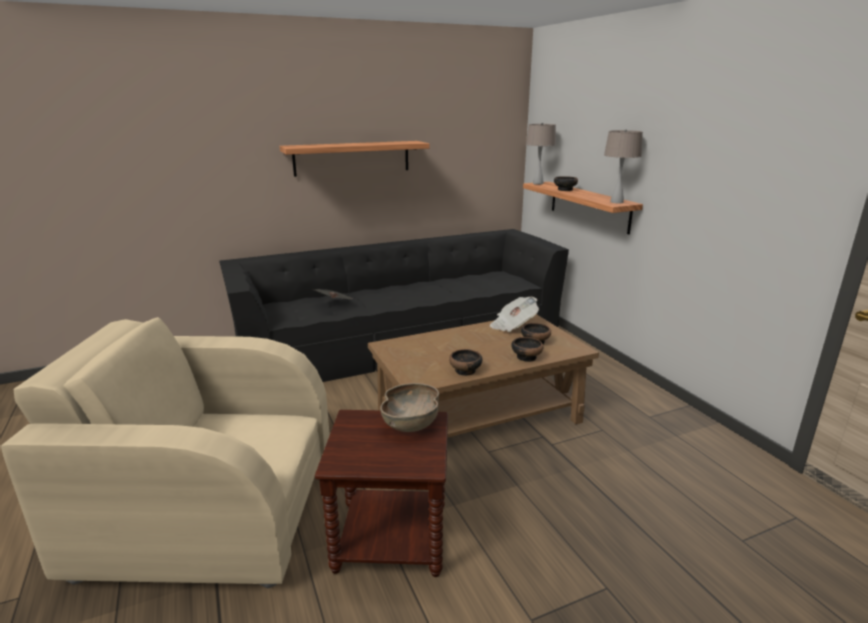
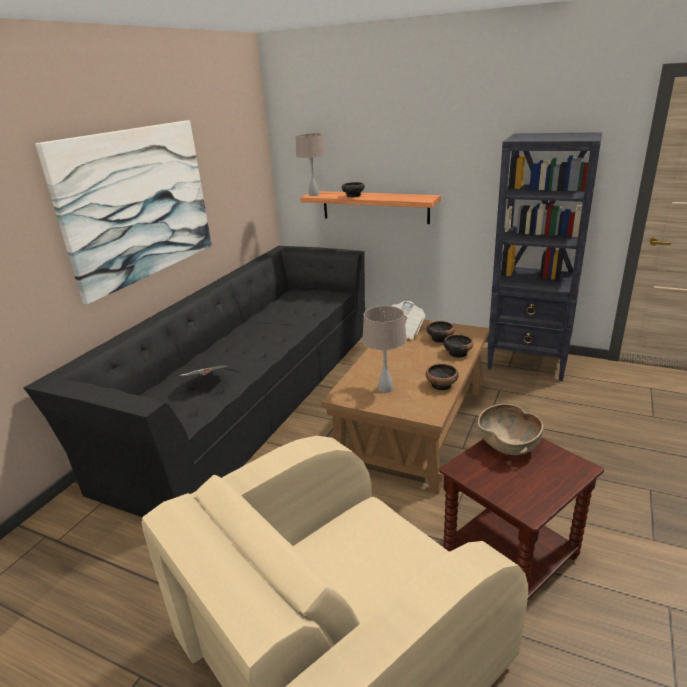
camera: 40 degrees left, 5 degrees up
shelf [280,141,430,177] -> picture [35,120,212,305]
beige table lamp [604,129,643,203] -> beige table lamp moved to [362,306,407,393]
none -> black bookcase [487,132,602,381]

